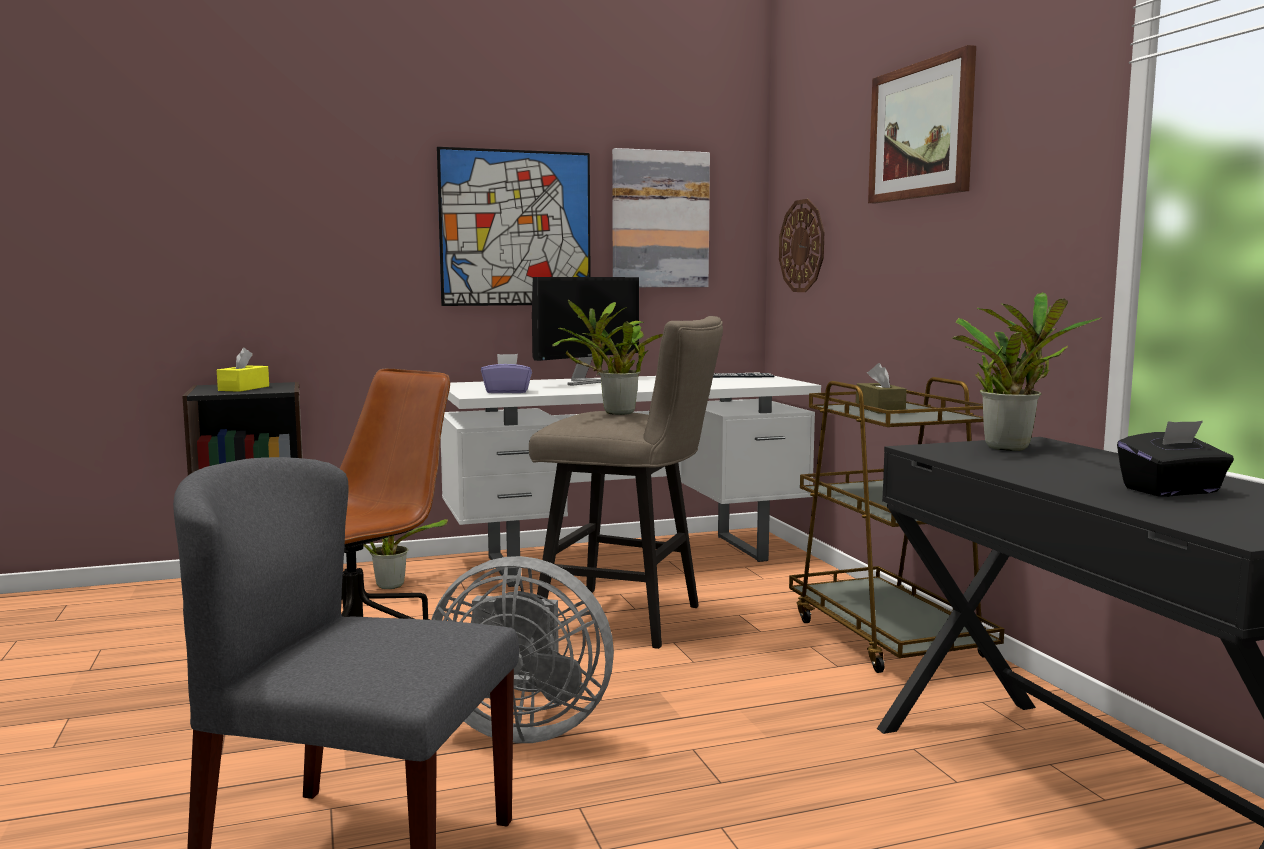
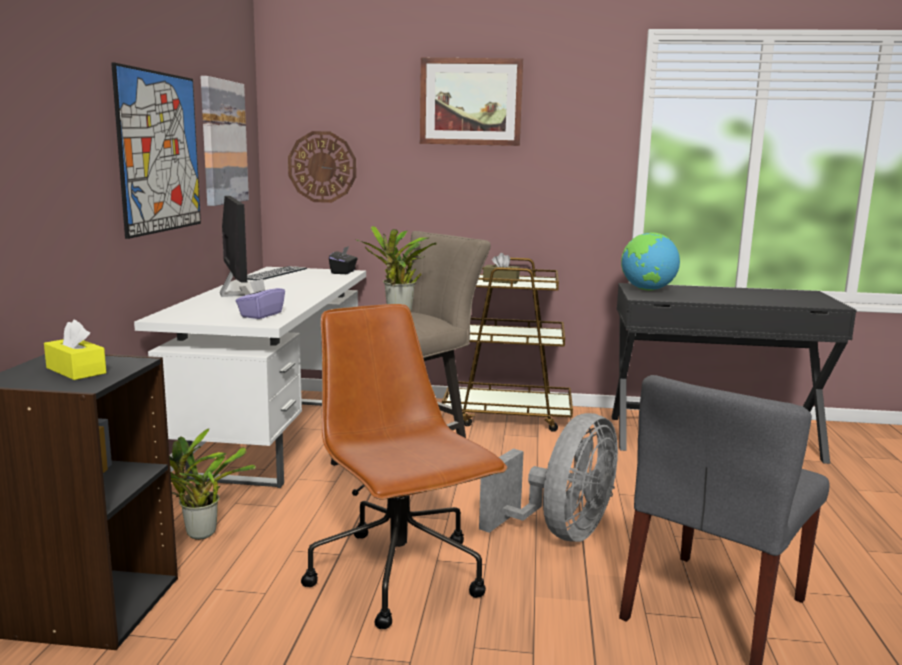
camera: 65 degrees left, 5 degrees up
potted plant [952,292,1101,451] -> globe [621,232,680,291]
black tissue box [1117,421,1234,497] -> black tissue box moved to [329,246,358,274]

